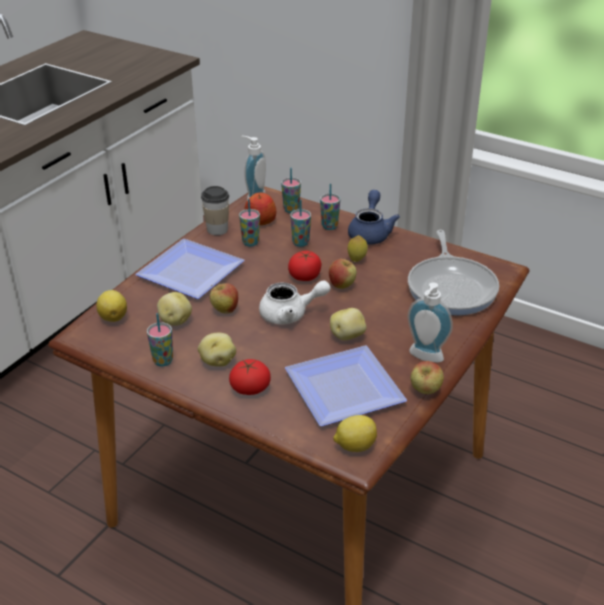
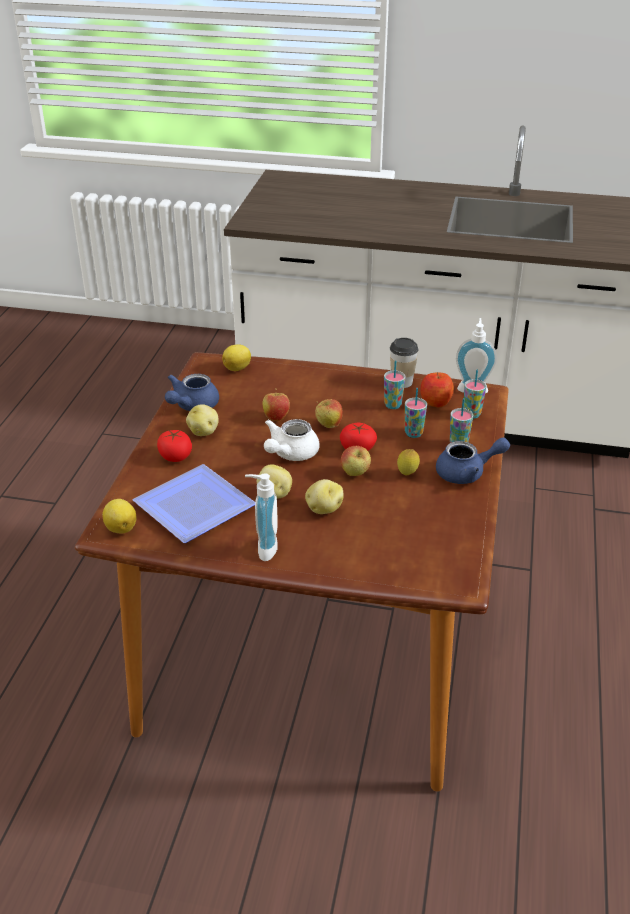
camera: 70 degrees right, 0 degrees up
plate [136,239,245,299] -> none
cup [147,313,173,367] -> blue teapot [165,374,219,411]
potato [157,292,192,326] -> potato moved to [305,479,344,514]
white teapot [259,280,331,324] -> white teapot turned 60 degrees clockwise [264,419,320,461]
frying pan [408,230,499,315] -> none
apple [411,361,444,394] -> apple moved to [315,399,343,428]

